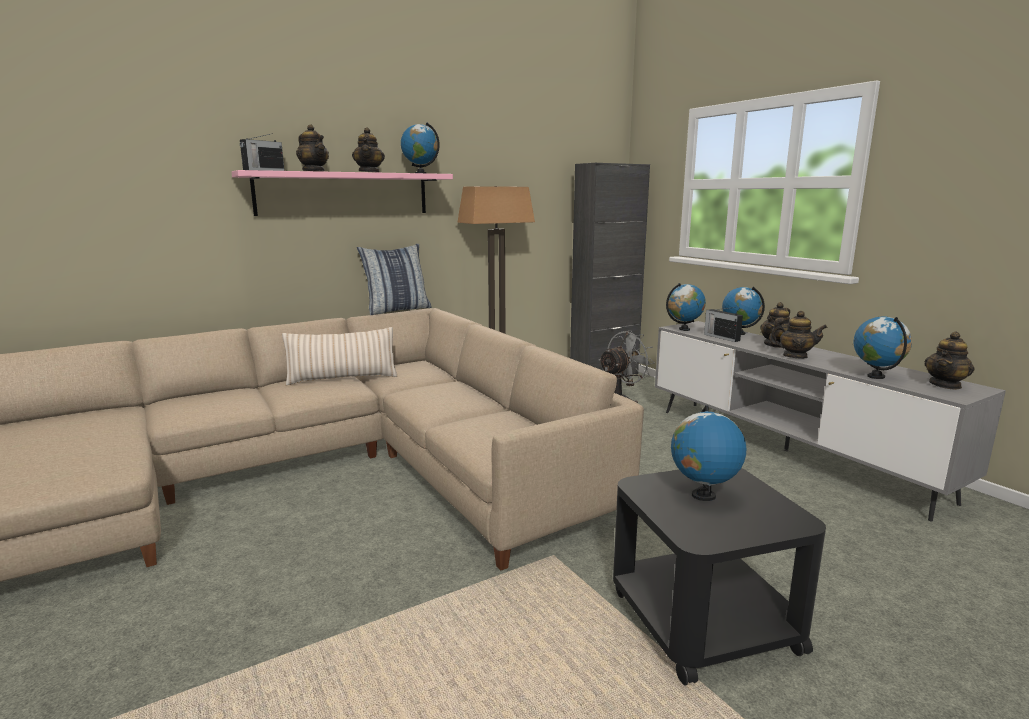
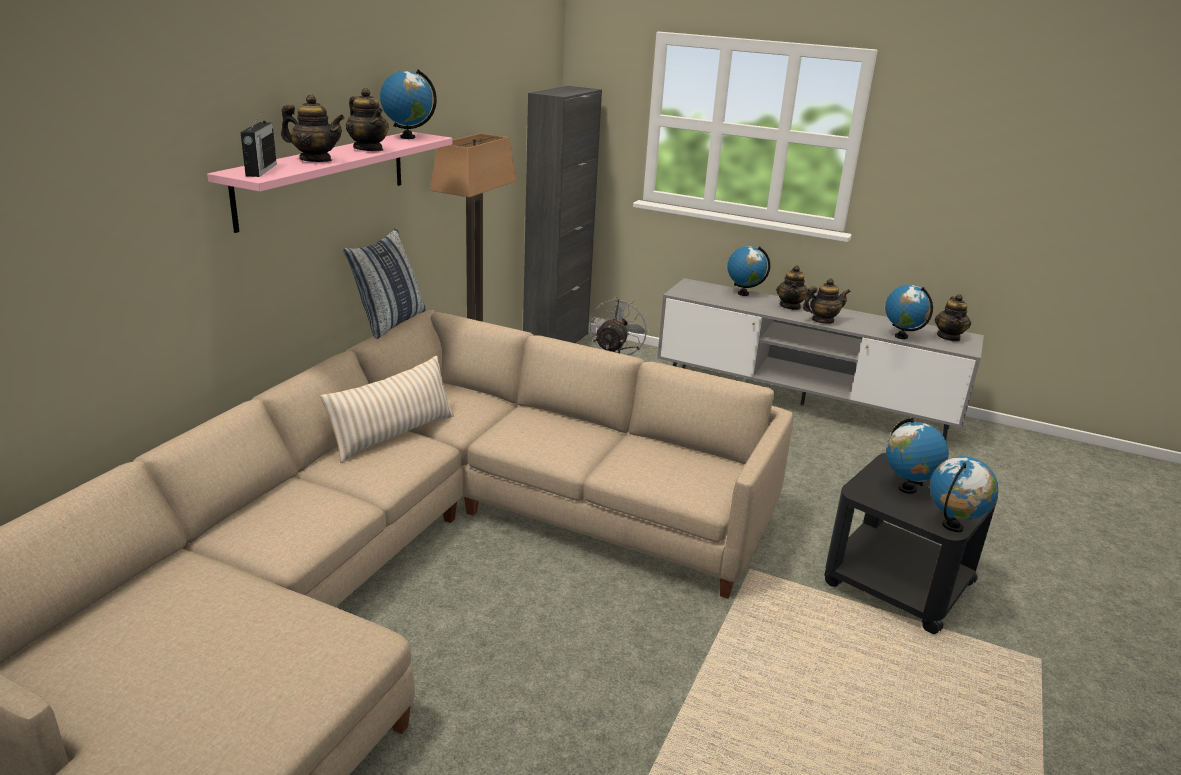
camera: 35 degrees left, 10 degrees up
globe [666,283,706,331] -> globe moved to [930,456,998,532]
radio [704,307,743,342] -> none

